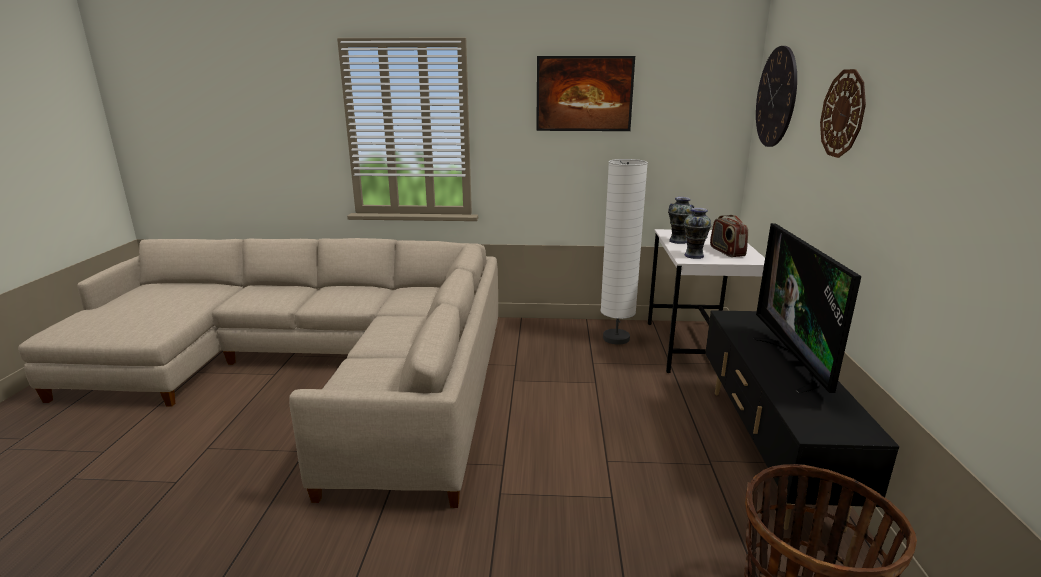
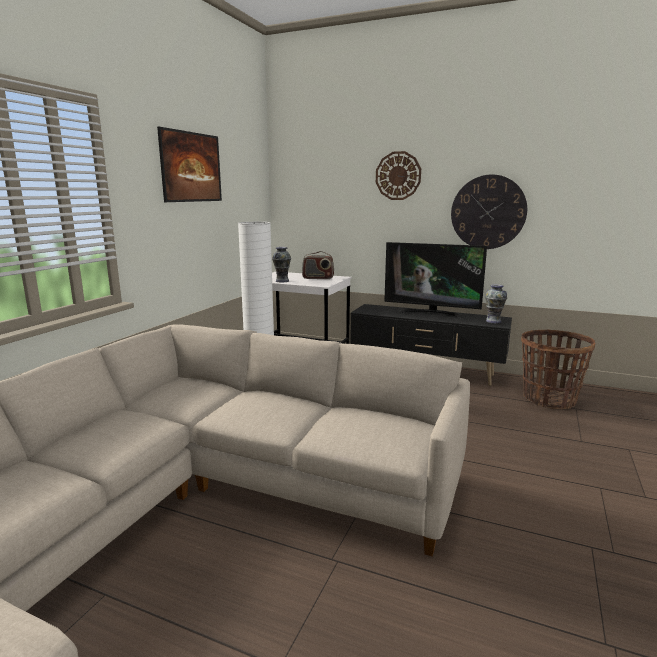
camera: 70 degrees left, 5 degrees down
vase [683,208,711,259] -> vase moved to [485,284,507,323]
wall clock [756,46,797,147] -> wall clock moved to [451,174,527,249]

